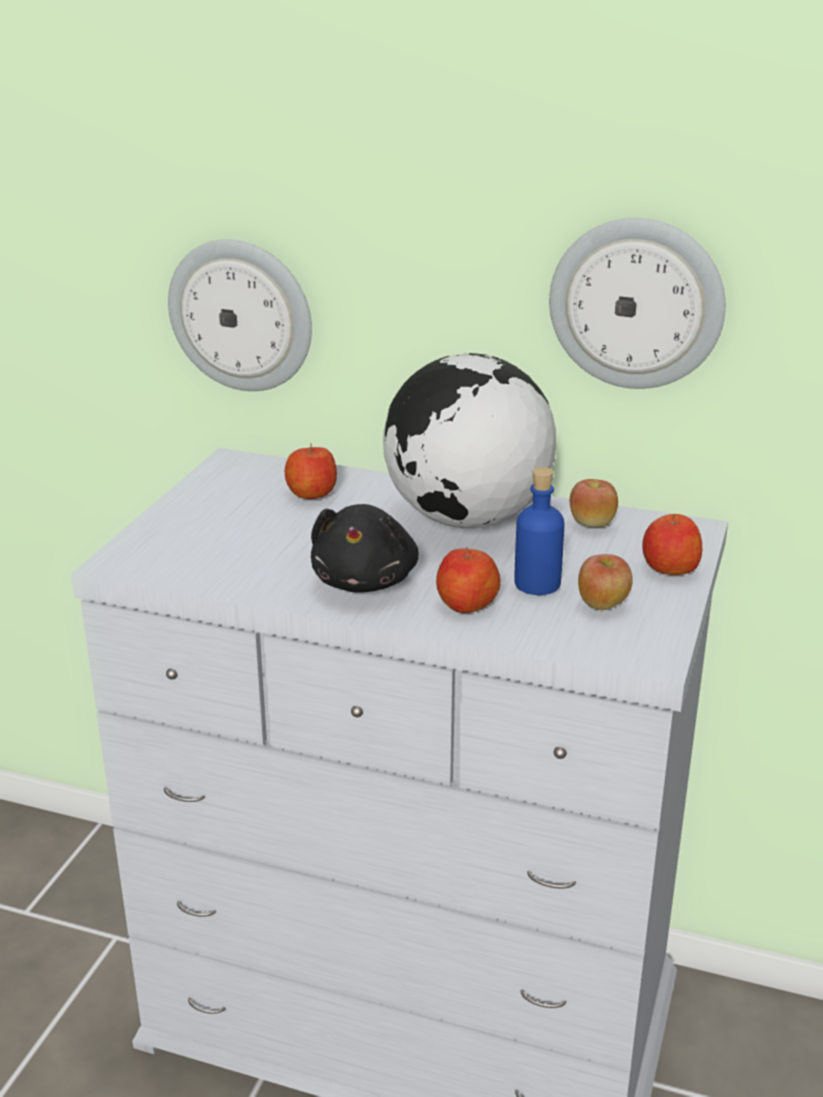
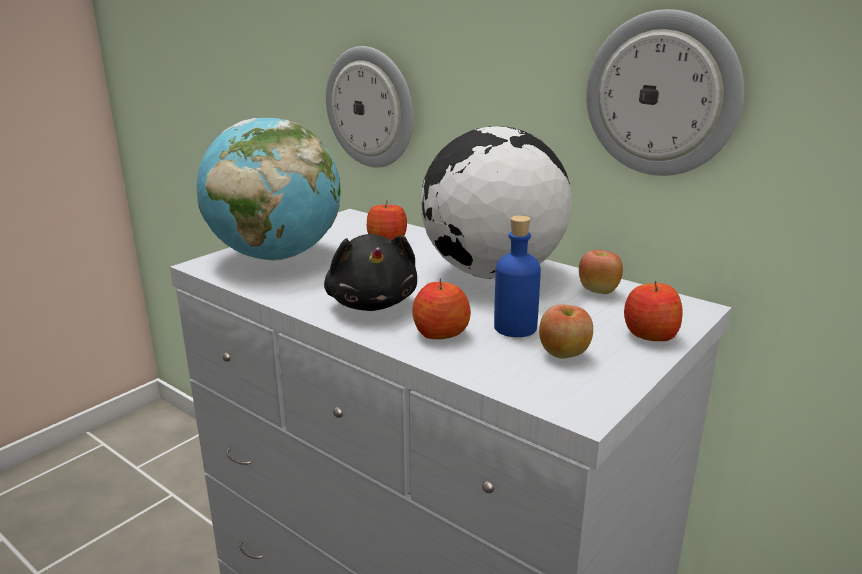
camera: 20 degrees right, 5 degrees down
black plush toy [311,504,419,593] -> black plush toy turned 45 degrees counterclockwise [324,234,417,311]
none -> globe [197,118,341,260]

